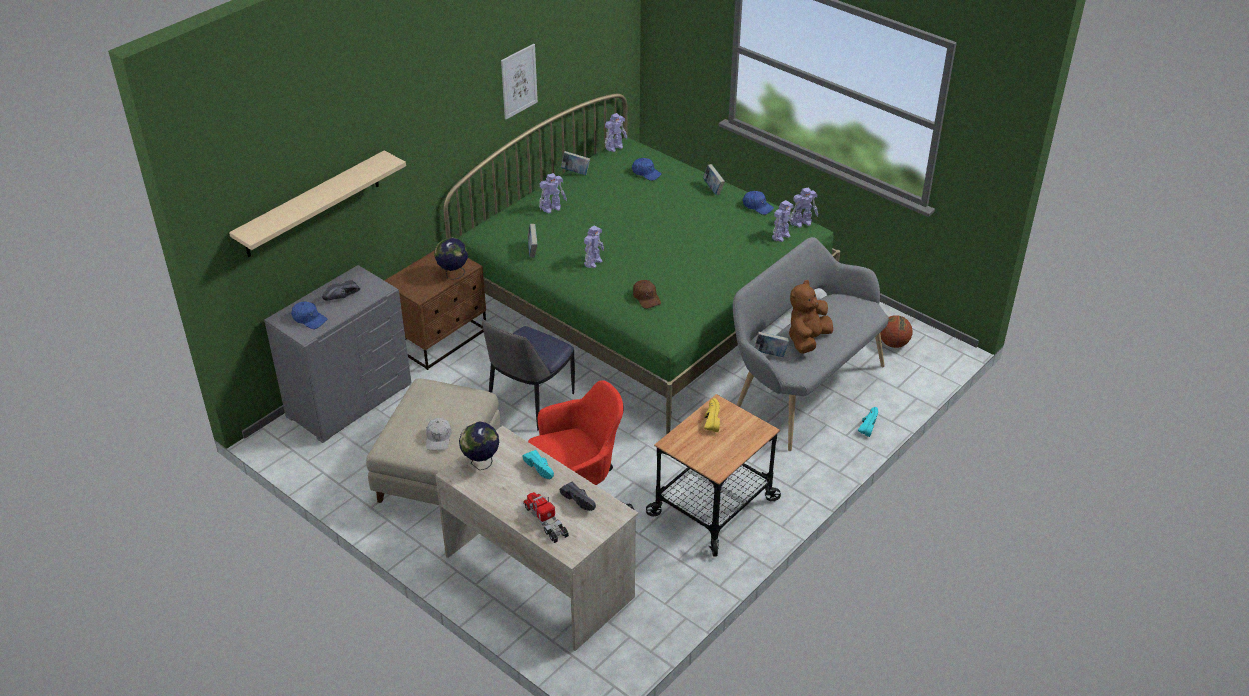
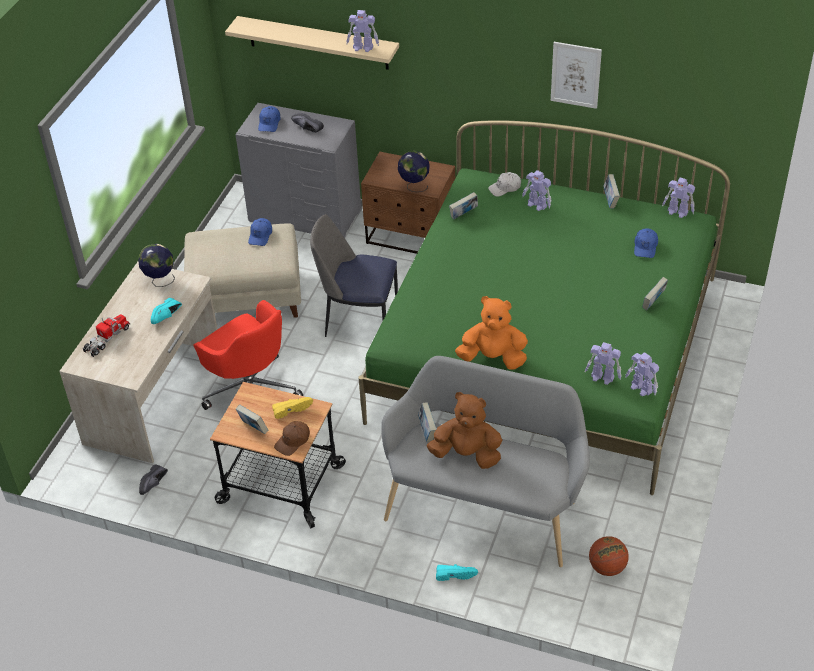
camera: 70 degrees right, 5 degrees up
white cap [426,418,452,450] -> white cap moved to [488,172,521,197]
black shoe [560,482,596,511] -> black shoe moved to [139,464,168,495]
toy robot [584,225,604,268] -> toy robot moved to [346,10,379,52]
brown cap [633,280,661,309] -> brown cap moved to [274,421,310,456]
blue cap [743,191,774,215] -> blue cap moved to [248,218,272,246]
none -> book [236,405,268,434]
none -> orange plush toy [455,296,528,370]

